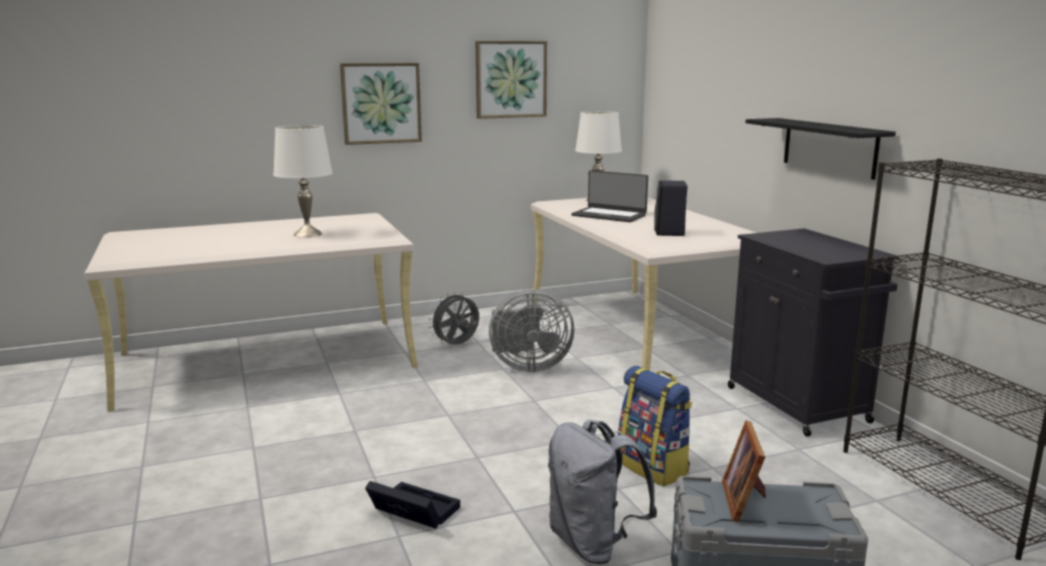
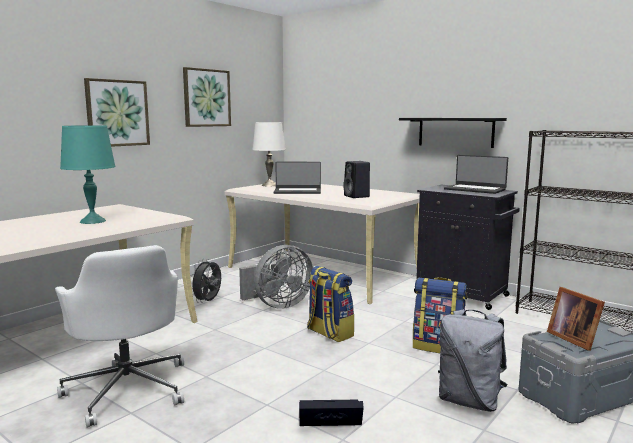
camera: 30 degrees left, 5 degrees down
white table lamp [273,125,333,238] -> turquoise table lamp [60,125,116,224]
none -> white office chair [55,245,184,428]
none -> backpack [307,266,354,342]
none -> laptop [444,155,508,194]

